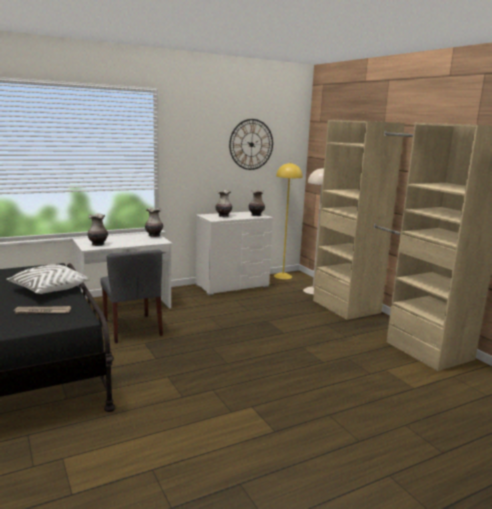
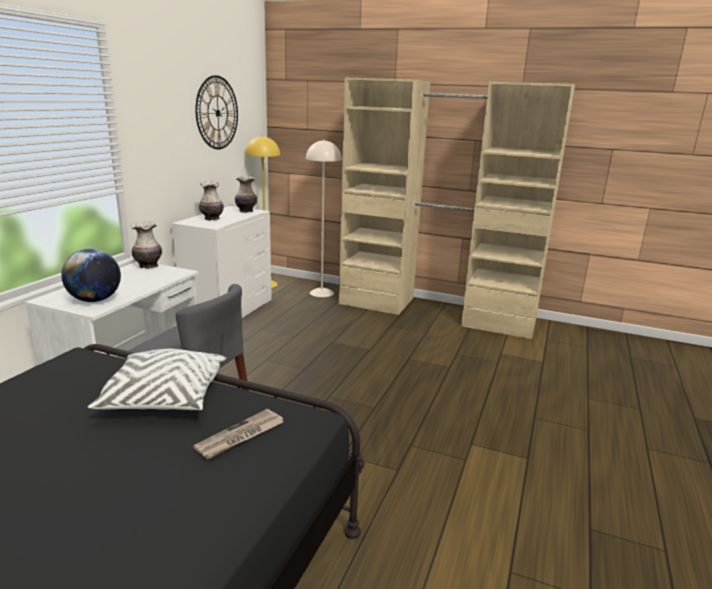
camera: 40 degrees left, 5 degrees up
vase [87,214,108,246] -> globe [61,249,121,302]

